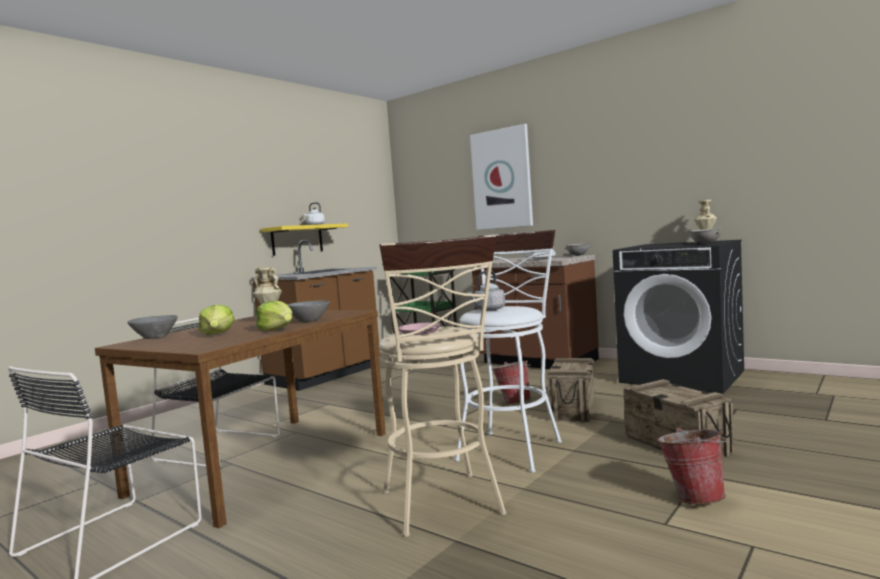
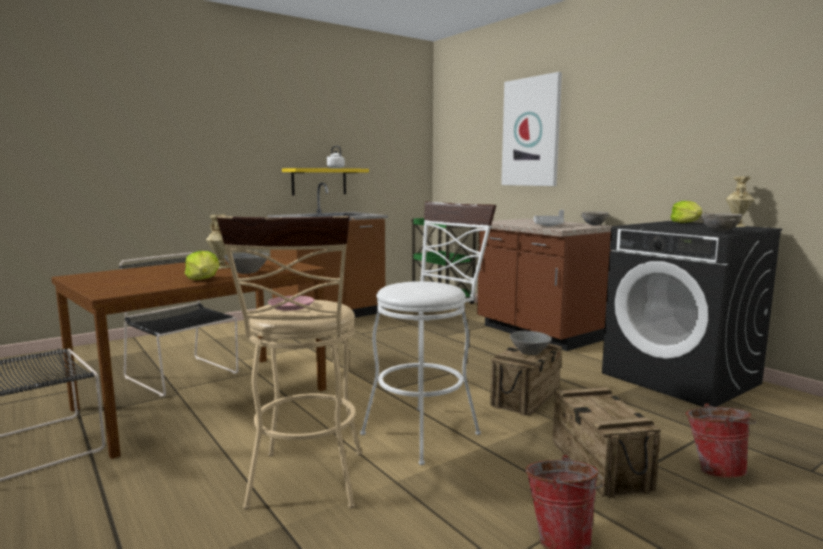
camera: 15 degrees right, 5 degrees up
grey bowl [127,315,178,339] -> grey bowl moved to [510,331,552,355]
lettuce [199,305,234,335] -> lettuce moved to [671,201,702,223]
grey kettle [468,271,505,311] -> none
bucket [492,361,531,404] -> bucket moved to [686,403,756,478]

